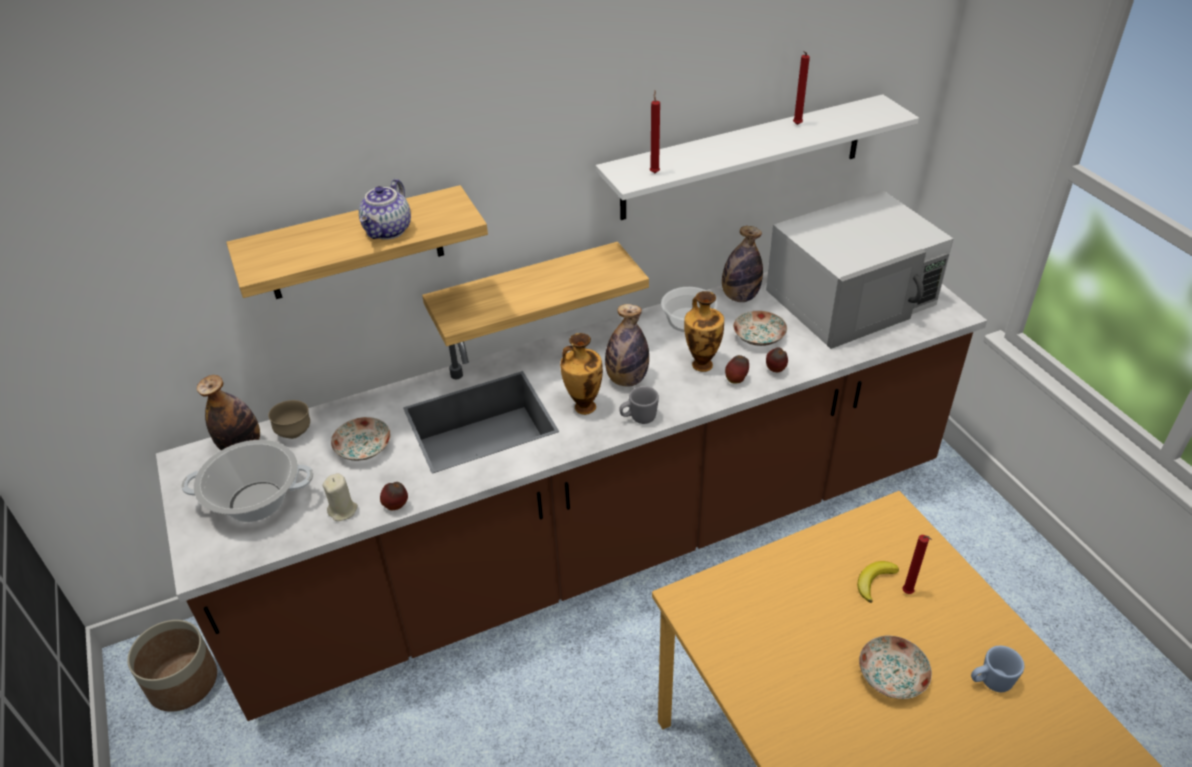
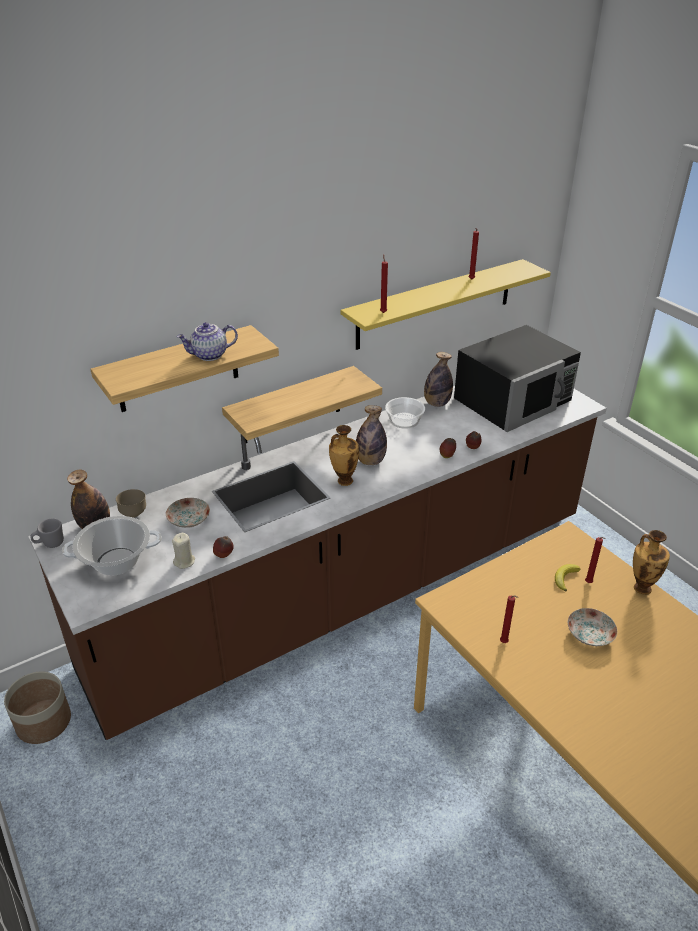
camera: 10 degrees left, 5 degrees down
teapot [359,179,411,240] -> teapot turned 60 degrees clockwise [176,322,238,361]
white shelf [596,94,919,220] -> yellow shelf [341,259,551,350]
grey mug [619,386,659,424] -> grey mug moved to [30,518,64,548]
vase [684,291,724,372] -> vase moved to [633,530,670,595]
plate [733,311,787,346] -> none
white microwave [766,190,953,349] -> black microwave [454,325,581,432]
blue mug [971,646,1024,692] -> none
none -> red candle [500,595,518,643]

